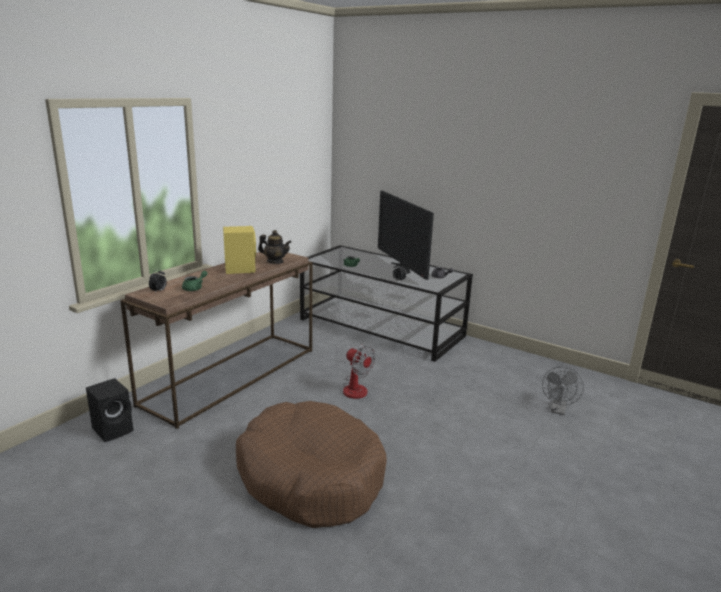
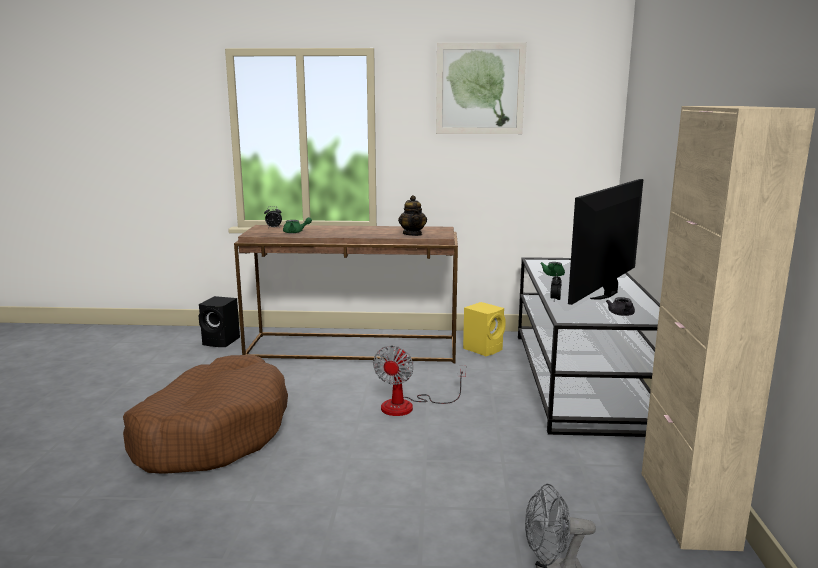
camera: 60 degrees right, 5 degrees down
yellow speaker [223,226,256,274] -> yellow speaker moved to [463,302,506,356]
none -> picture [436,42,527,134]
none -> beige cabinet [641,106,815,551]

